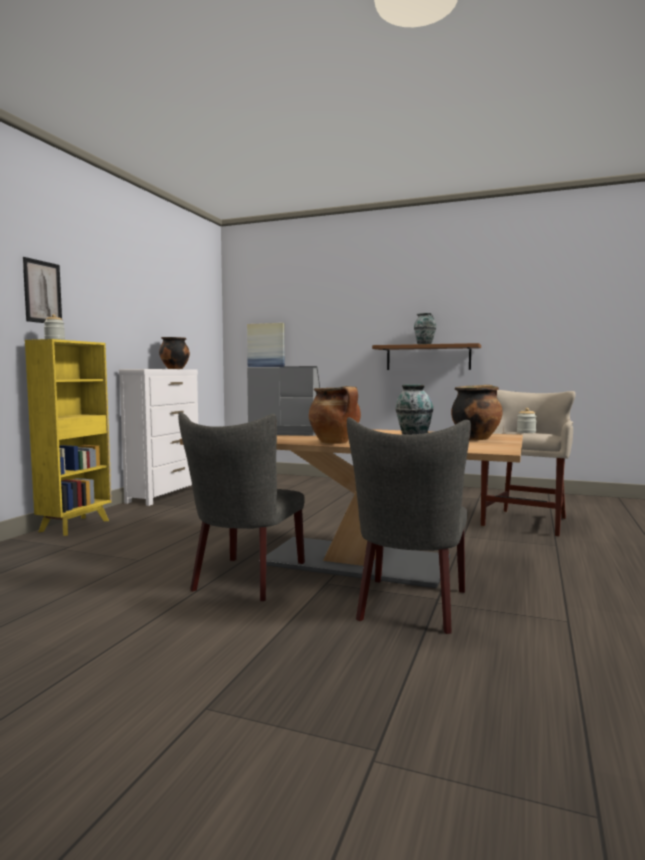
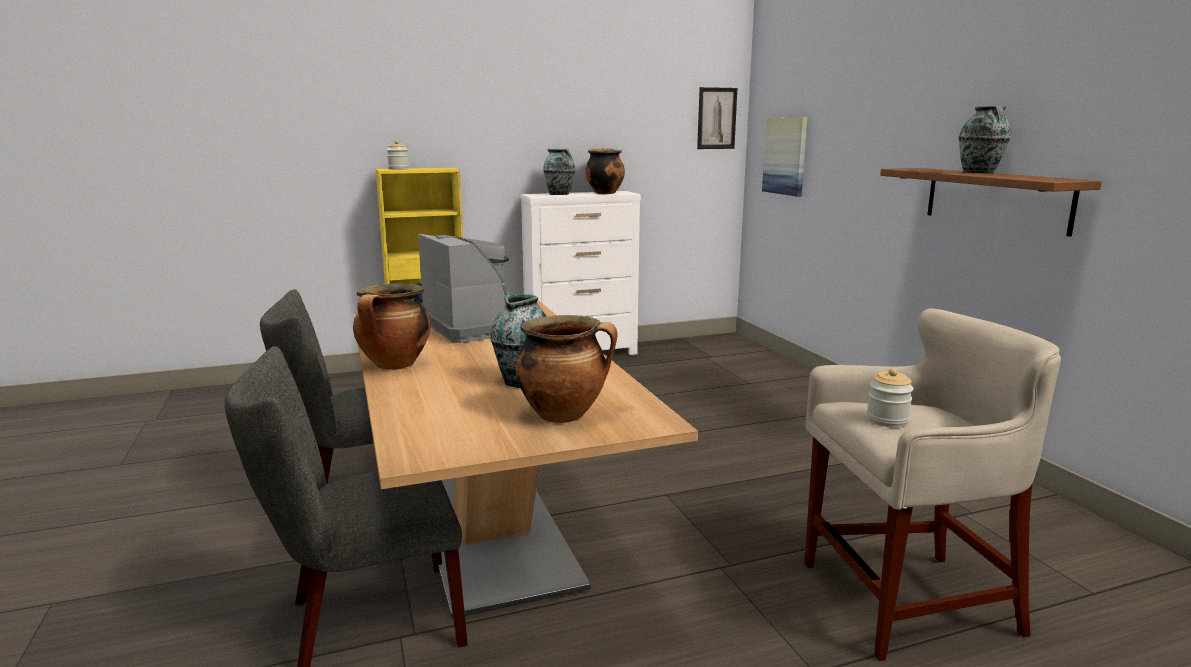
camera: 50 degrees right, 10 degrees up
picture [23,257,62,323] -> picture moved to [697,87,737,149]
none -> vase [543,149,575,195]

